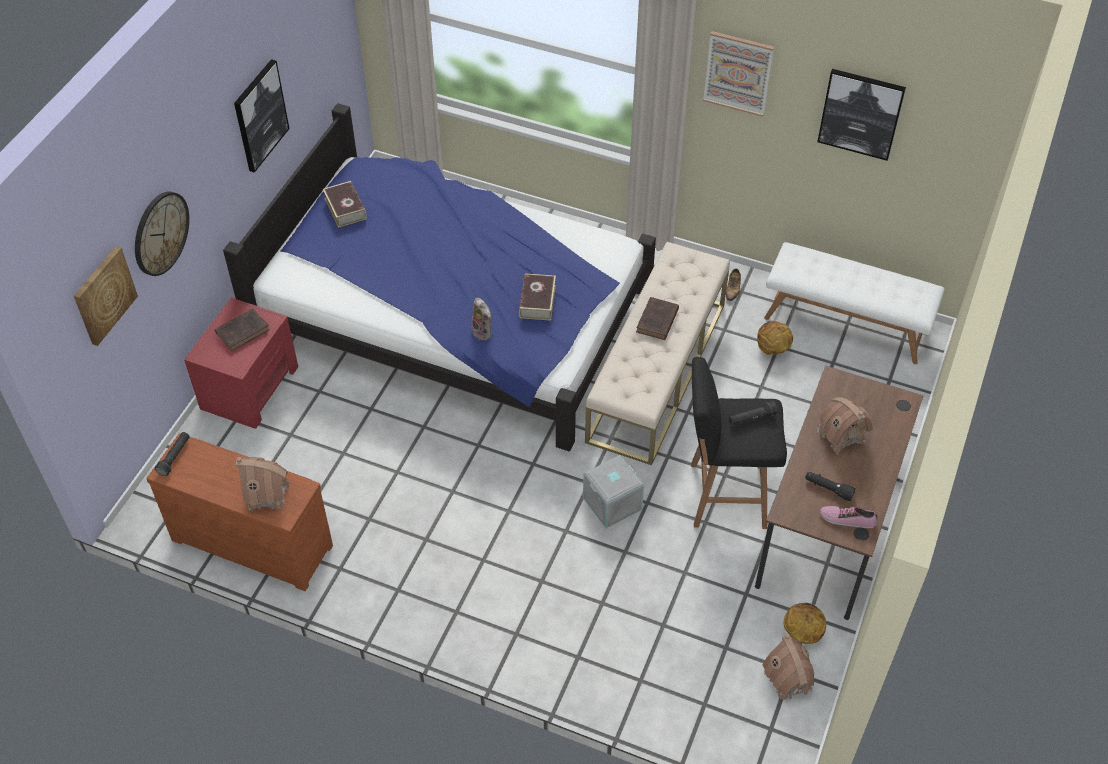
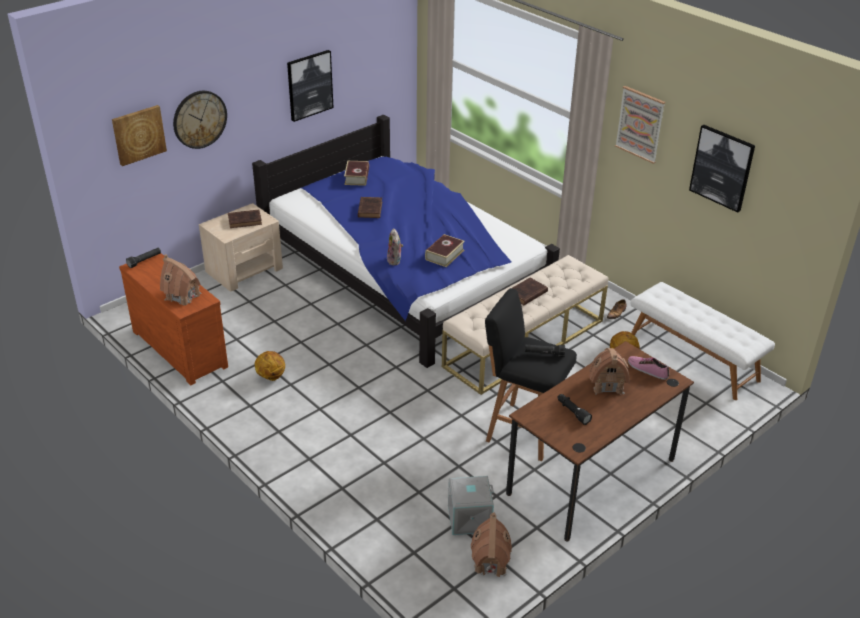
camera: 25 degrees right, 15 degrees down
red nightstand [184,298,298,429] -> beige nightstand [199,203,283,292]
grey storage box [583,455,644,528] -> grey storage box moved to [448,476,494,535]
basketball [784,603,826,644] -> basketball moved to [255,351,285,381]
shoe [820,506,878,528] -> shoe moved to [628,356,669,380]
none -> brown book [358,197,382,218]

